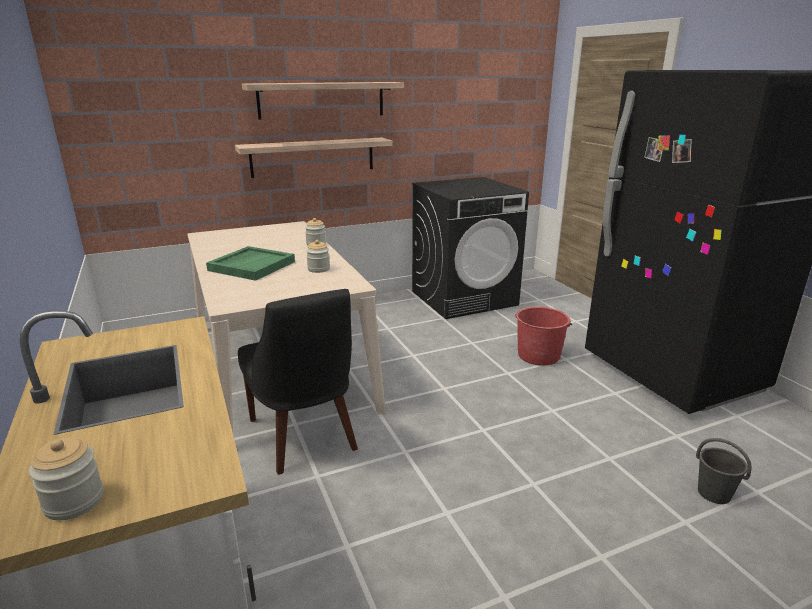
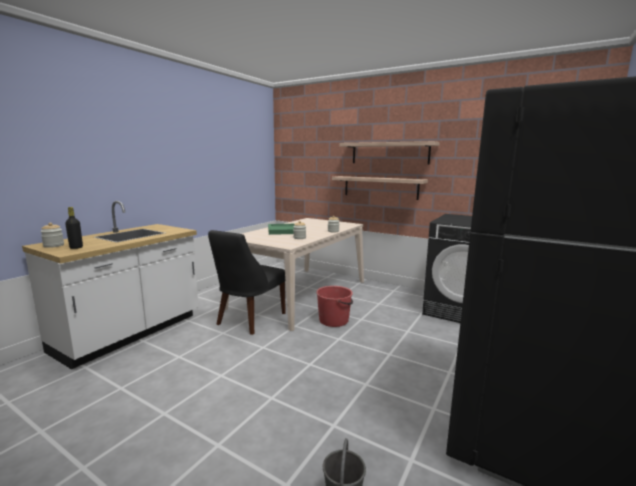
camera: 55 degrees right, 10 degrees down
red bucket [515,306,572,366] -> red bucket moved to [316,286,353,327]
none -> black bottle [65,207,83,249]

